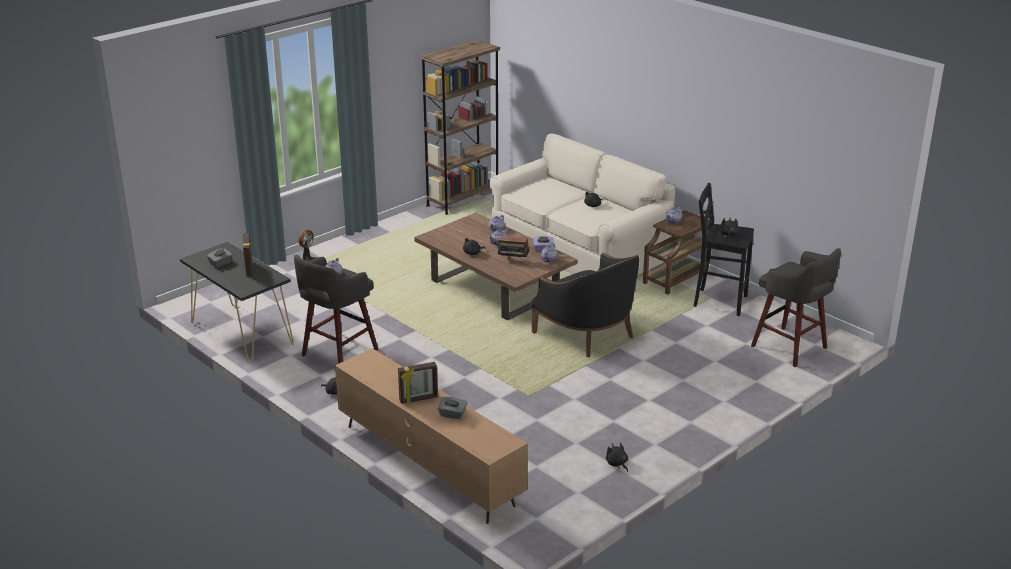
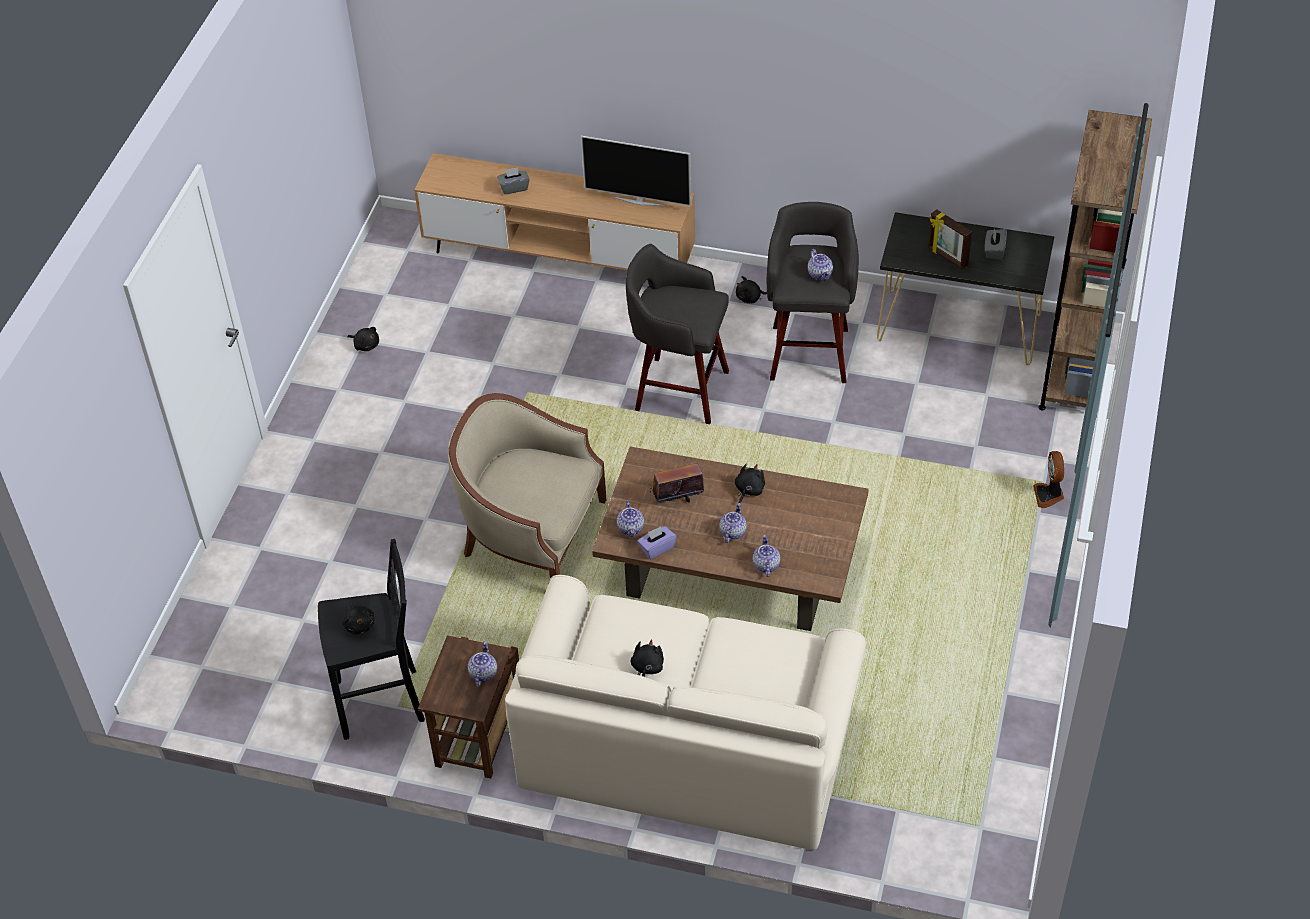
camera: 150 degrees right, 20 degrees up
picture frame [398,362,438,404] -> none
brown bookcase [420,40,500,215] -> brown bookcase moved to [1038,110,1152,417]
black armchair [532,253,639,357] -> beige armchair [448,393,606,579]
grey stool [751,248,841,367] -> grey stool moved to [626,244,729,424]
none -> television [581,136,691,206]

